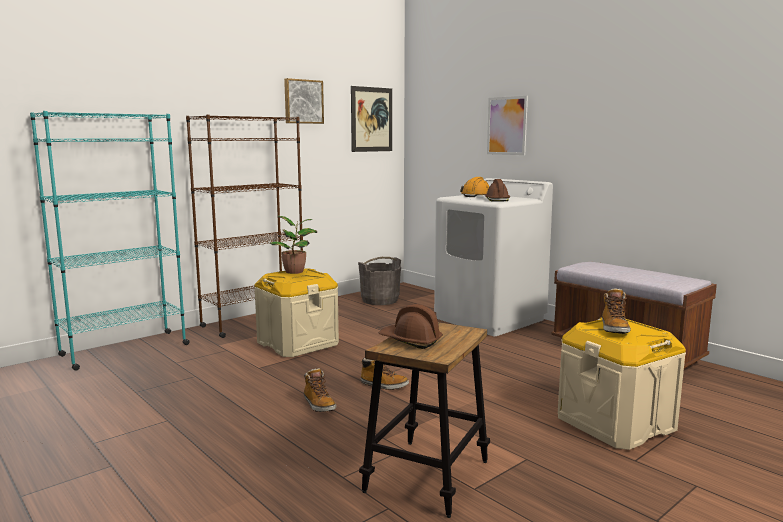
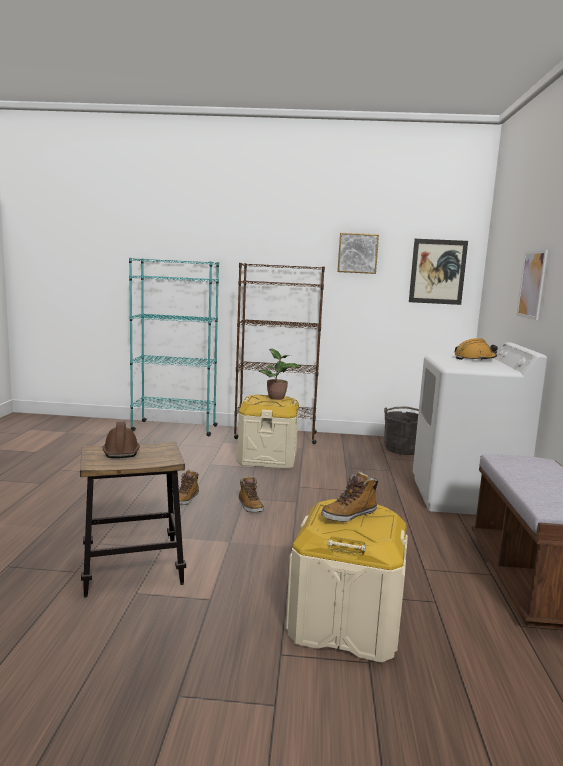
camera: 45 degrees right, 0 degrees up
brown hard hat [485,179,510,202] -> none

